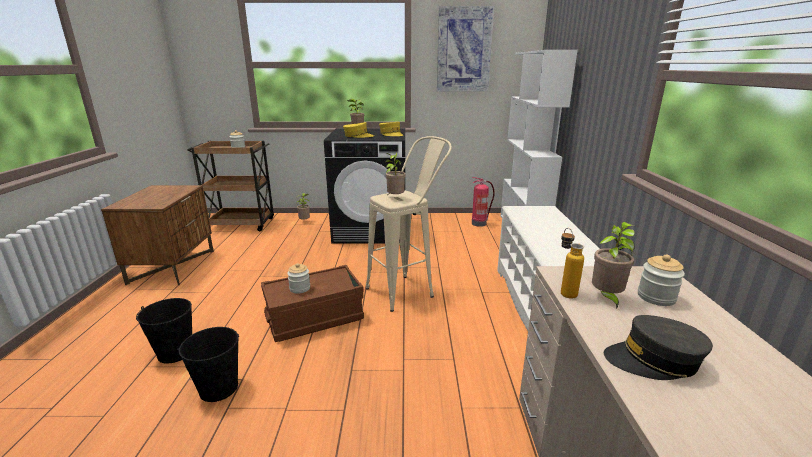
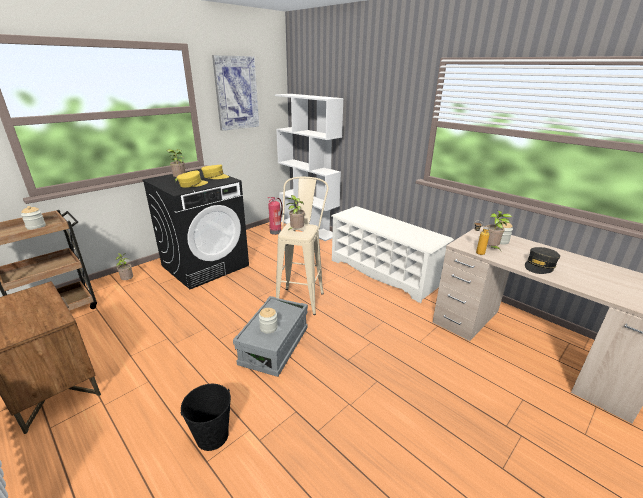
camera: 45 degrees left, 5 degrees up
black bucket [177,327,239,402] -> none
brown storage box [261,265,364,342] -> grey storage box [233,296,308,377]

